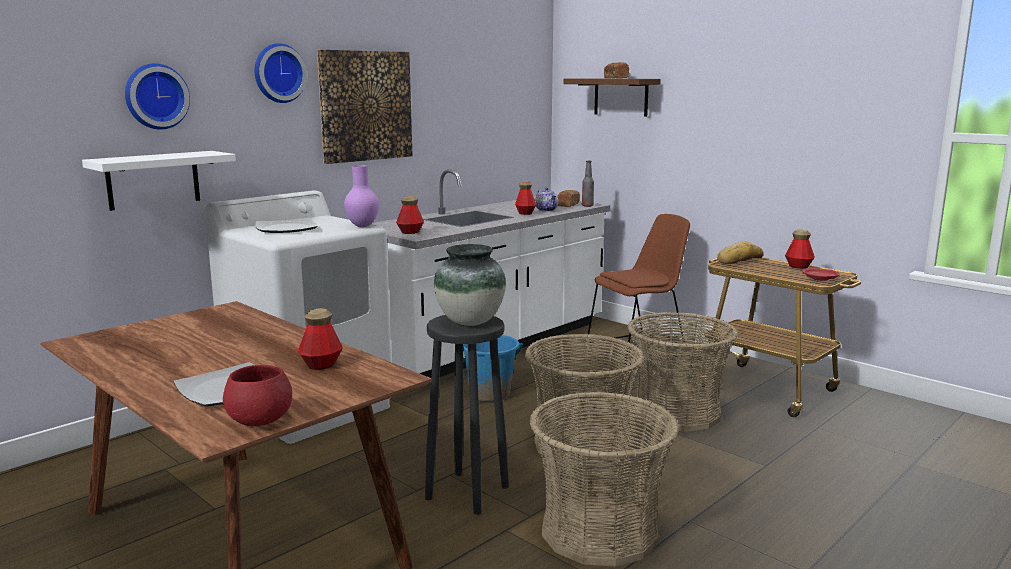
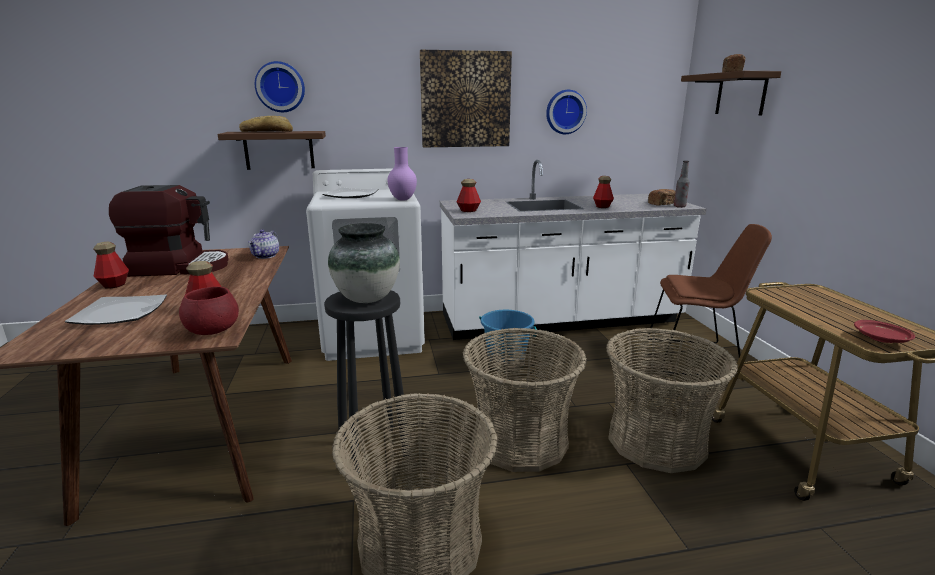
camera: 35 degrees right, 5 degrees up
white shelf [82,151,236,211] -> brown shelf [218,131,326,170]
red bowl [223,365,292,426] -> red bowl moved to [179,287,239,335]
wall clock [255,43,307,103] -> wall clock moved to [546,90,587,134]
teapot [535,187,558,211] -> teapot moved to [248,229,279,259]
bread [717,241,764,264] -> bread moved to [239,116,293,132]
bottle [785,230,815,269] -> bottle moved to [93,242,129,289]
none -> coffee machine [109,185,229,277]

